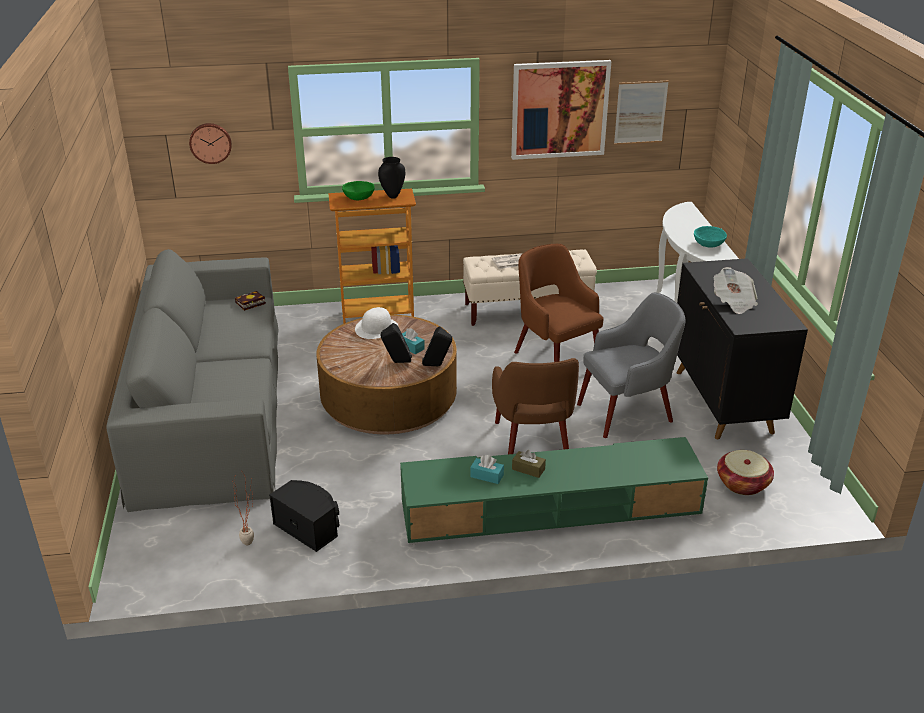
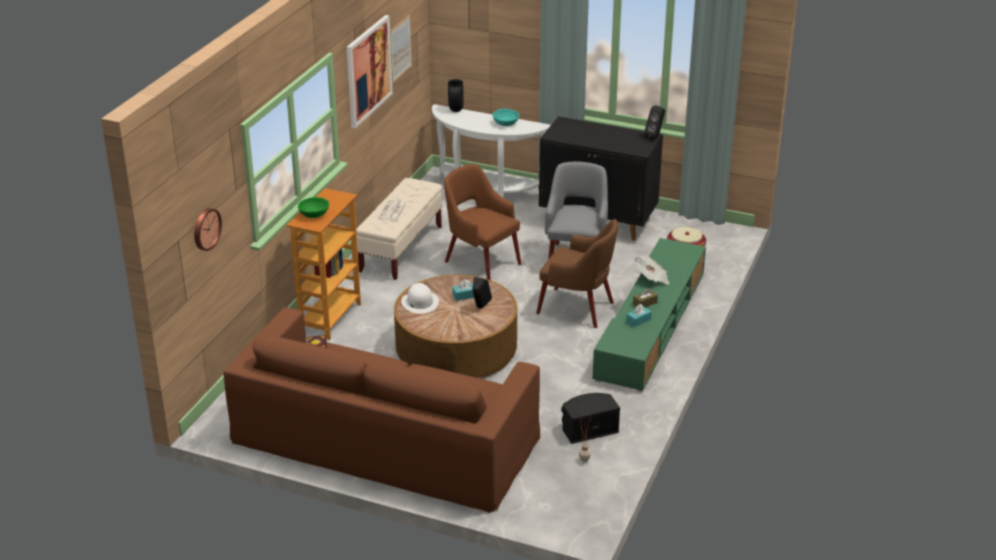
camera: 60 degrees left, 0 degrees up
grey sofa [106,249,279,512] -> brown sofa [223,307,540,513]
black vase [378,157,405,199] -> black vase moved to [448,79,463,112]
black speaker [422,326,452,366] -> black speaker moved to [644,105,665,140]
brown armchair [514,244,604,362] -> brown armchair turned 45 degrees clockwise [444,164,521,280]
newspaper [714,267,758,314] -> newspaper moved to [634,255,669,284]

